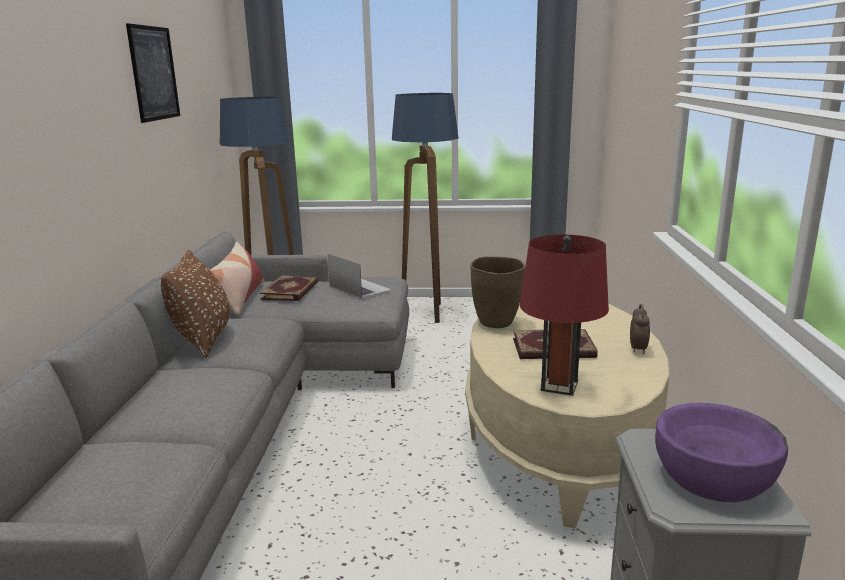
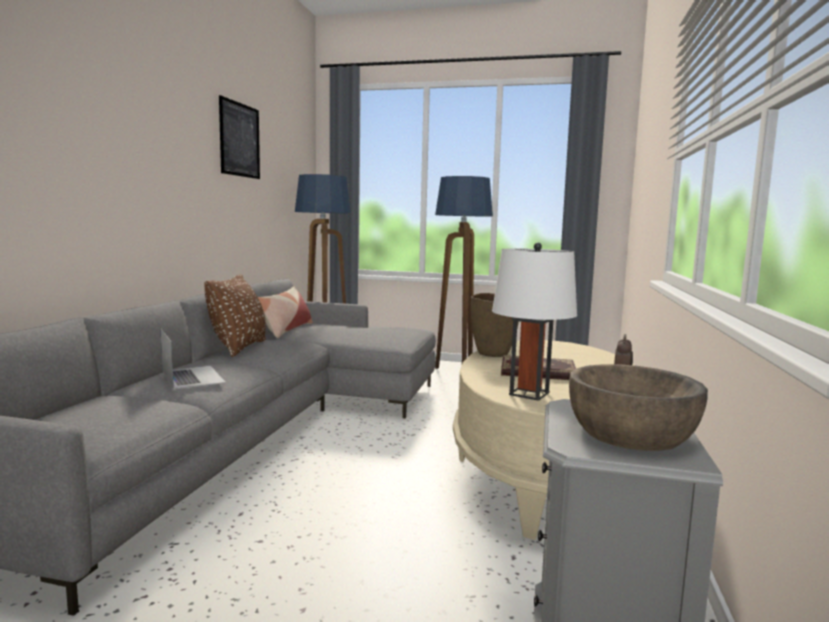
camera: 10 degrees right, 10 degrees down
book [260,275,318,301] -> none
laptop [328,254,391,299] -> laptop moved to [161,329,226,389]
red table lamp [520,235,609,396] -> white table lamp [492,242,577,401]
purple bowl [655,403,788,502] -> brown bowl [569,364,708,451]

